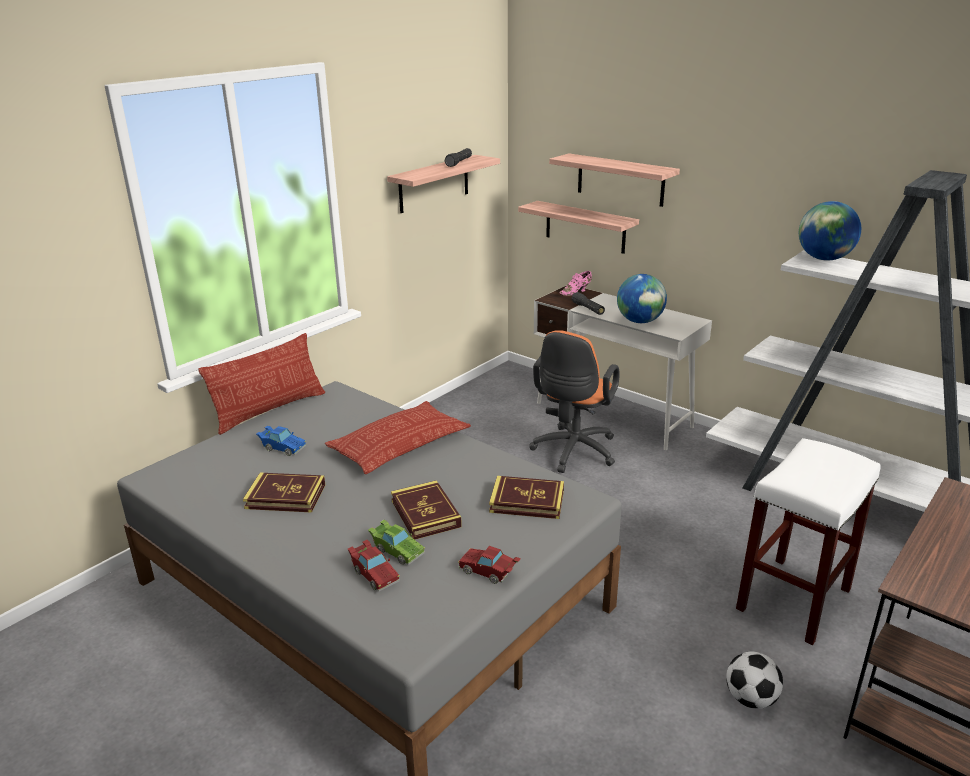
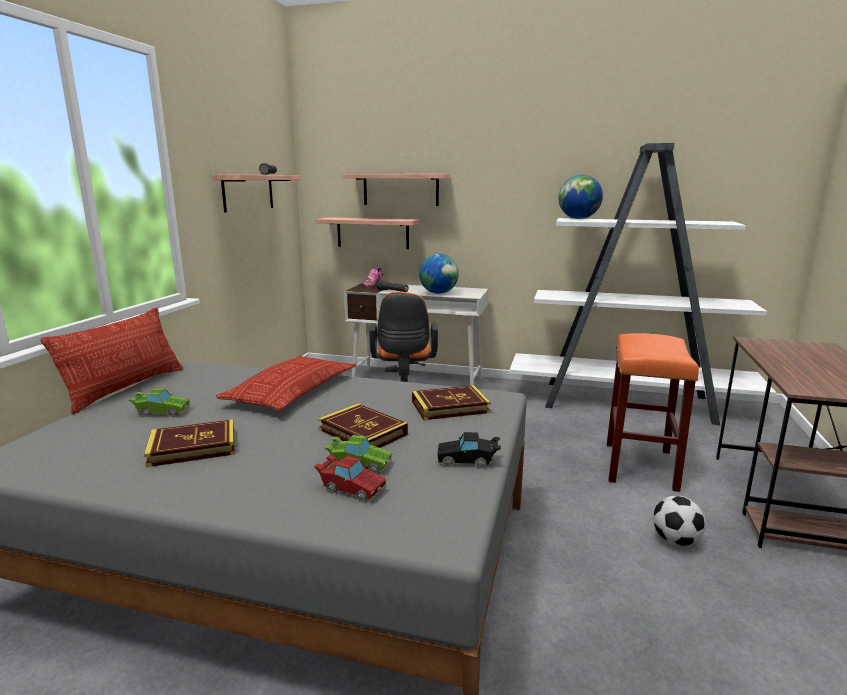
camera: 25 degrees left, 10 degrees down
blue toy car [256,426,306,456] -> green toy car [128,388,190,417]
red toy car [458,546,521,584] -> black toy car [437,432,501,468]
white stool [736,438,881,645] -> orange stool [607,333,699,492]

